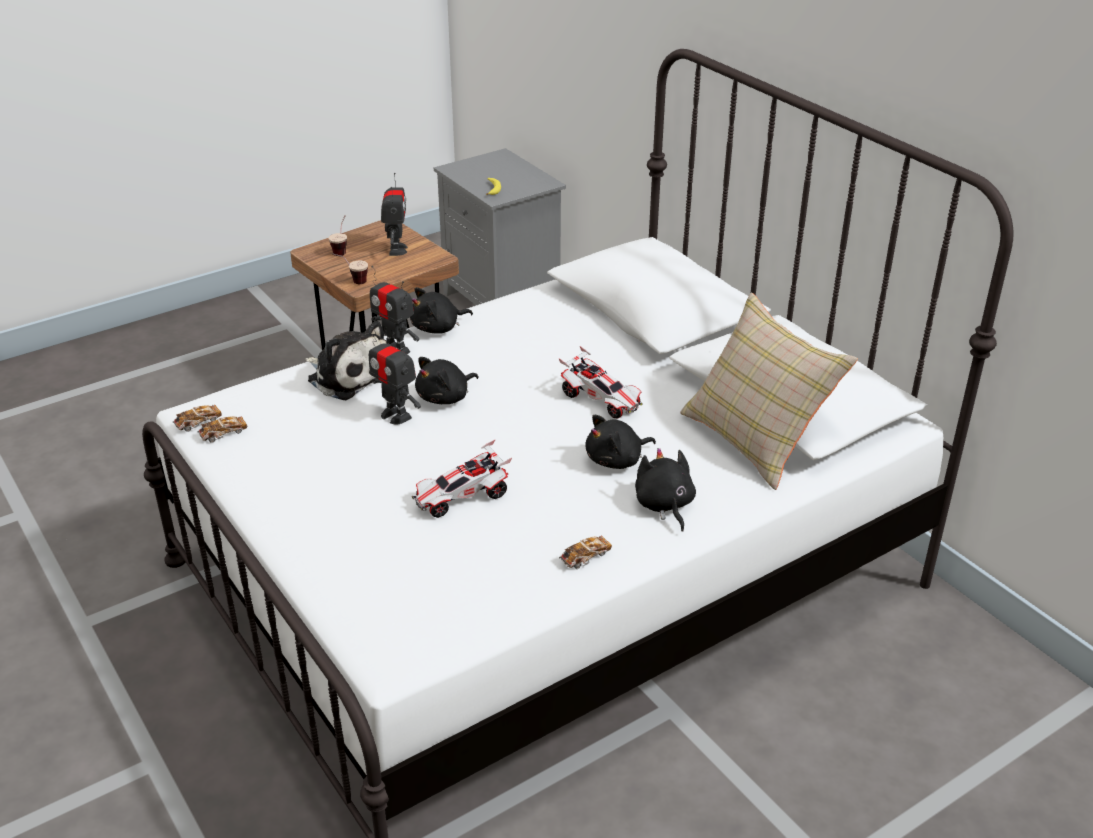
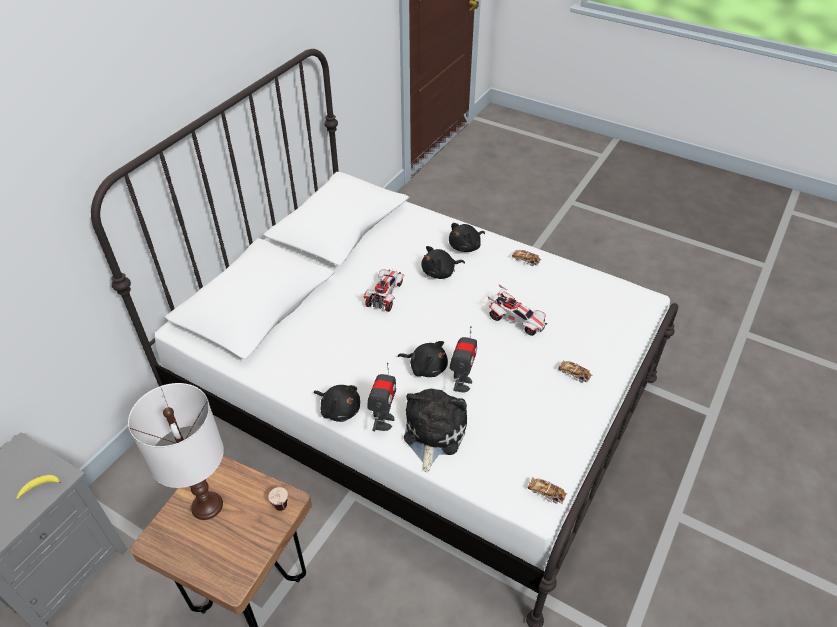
camera: 115 degrees left, 10 degrees up
toy car [197,416,248,443] -> toy car moved to [558,360,592,383]
cup [328,215,347,256] -> none
toy robot [381,172,408,256] -> white table lamp [128,383,224,520]
black plush toy [585,415,656,469] -> black plush toy turned 120 degrees clockwise [422,246,465,279]
beige pillow [680,293,858,490] -> none

